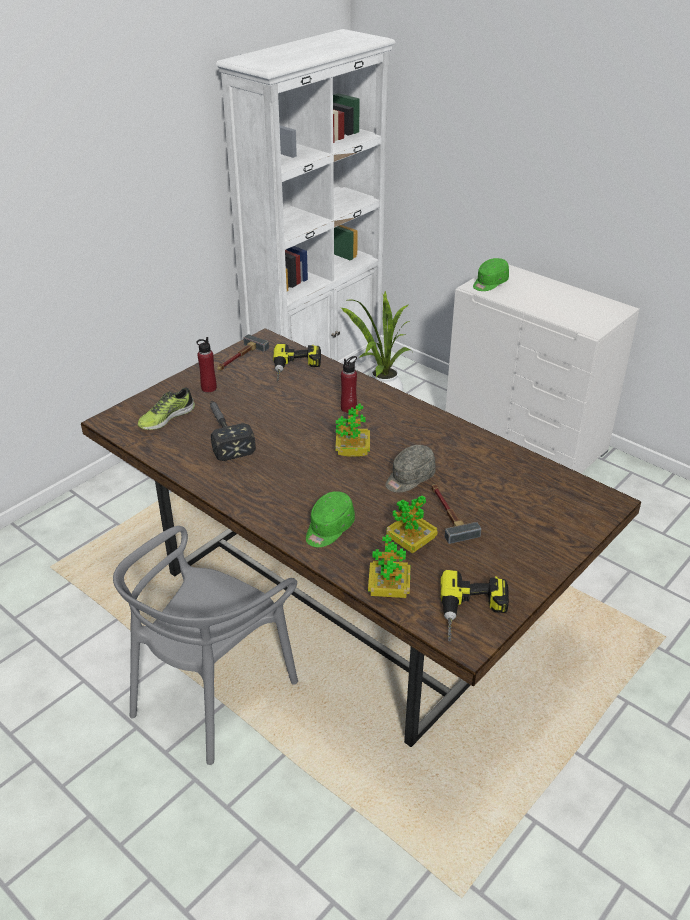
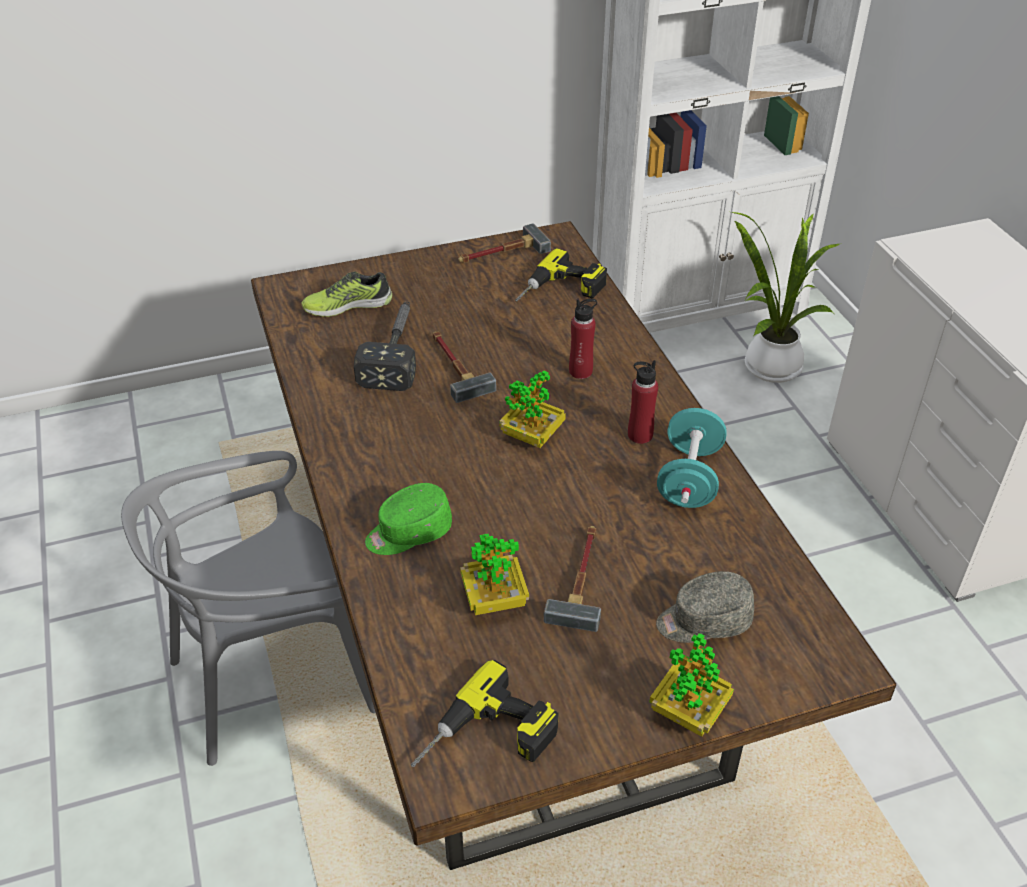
camera: 30 degrees right, 5 degrees up
red bottle [196,337,217,392] -> red bottle moved to [628,360,658,444]
potted plant [368,535,411,598] -> potted plant moved to [649,633,734,737]
grey cap [385,445,436,493] -> grey cap moved to [656,571,754,643]
green cap [473,258,509,291] -> none
none -> hammer [433,331,496,403]
none -> turquoise dumbbell [657,408,727,508]

